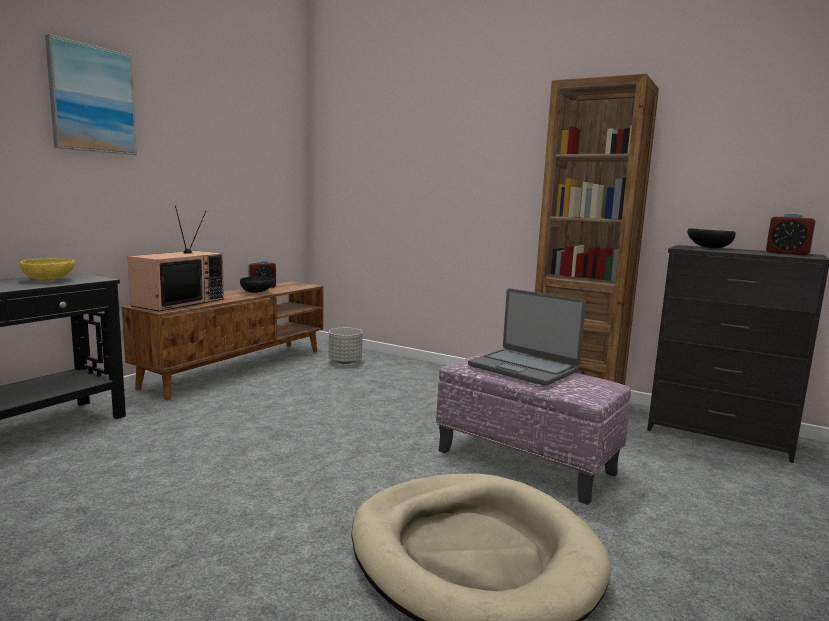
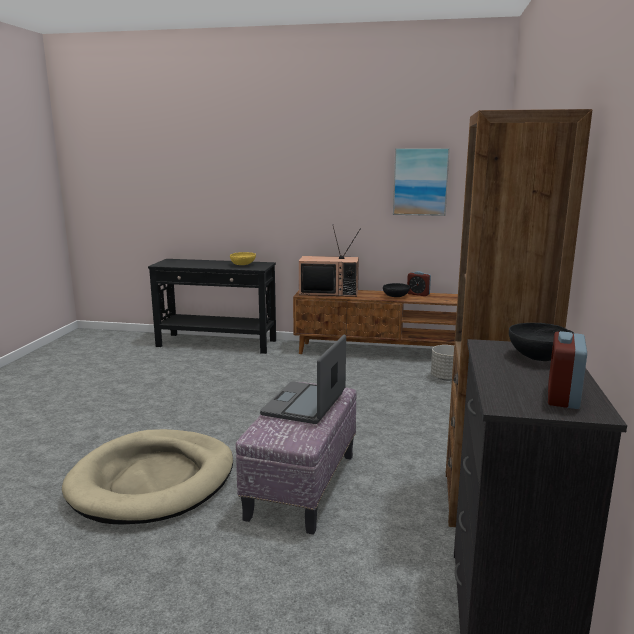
camera: 70 degrees right, 5 degrees up
picture [45,34,137,155] -> picture moved to [393,148,450,216]

